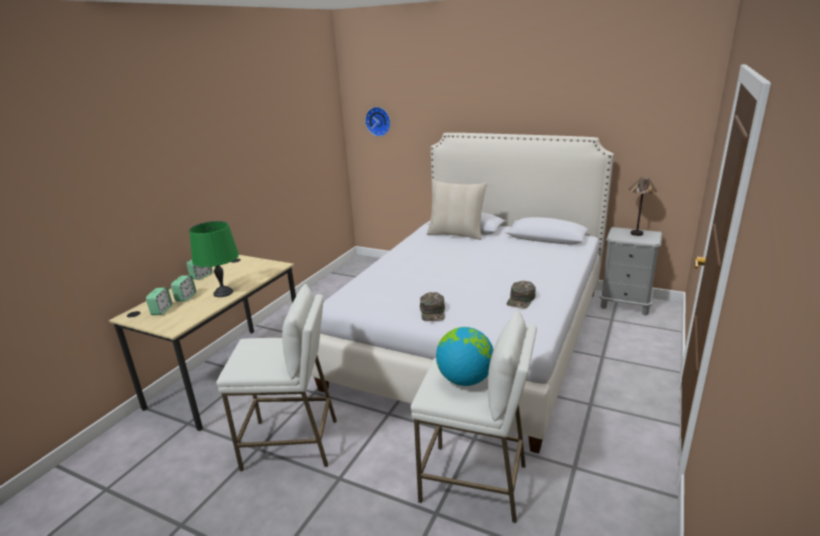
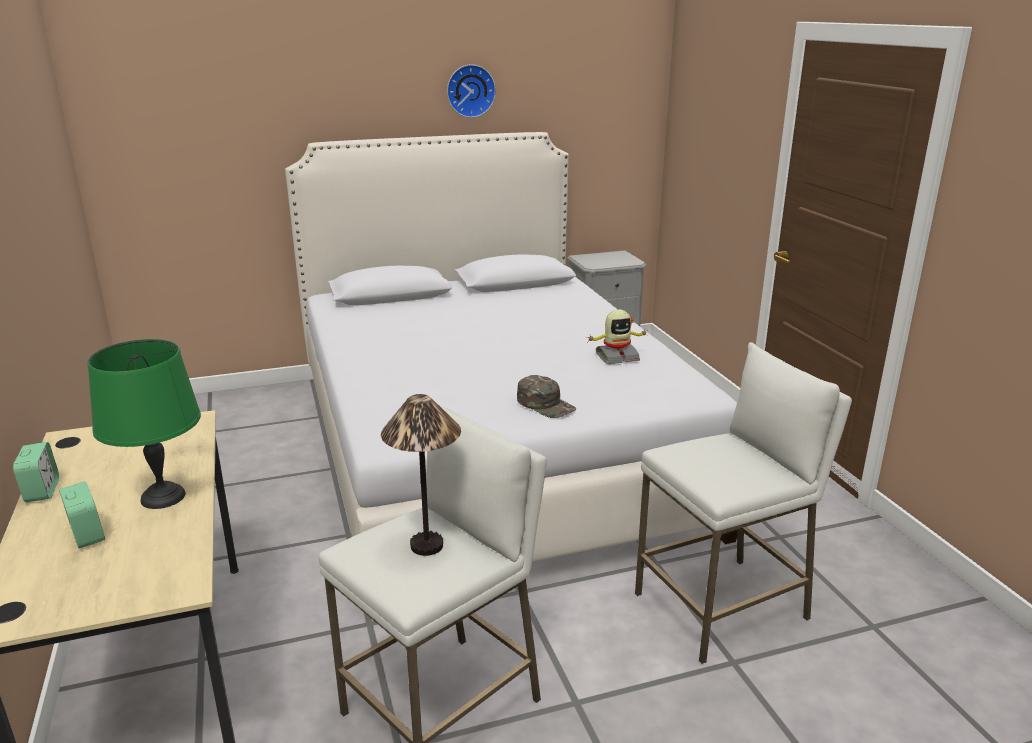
camera: 45 degrees left, 0 degrees up
alarm clock [146,287,172,315] -> none
wall clock [365,107,391,136] -> wall clock moved to [447,64,496,118]
beige pillow [427,180,487,240] -> none
globe [436,327,493,386] -> none
green cap [506,281,536,309] -> toy robot [587,309,648,364]
table lamp [628,177,658,236] -> table lamp moved to [381,394,461,556]

